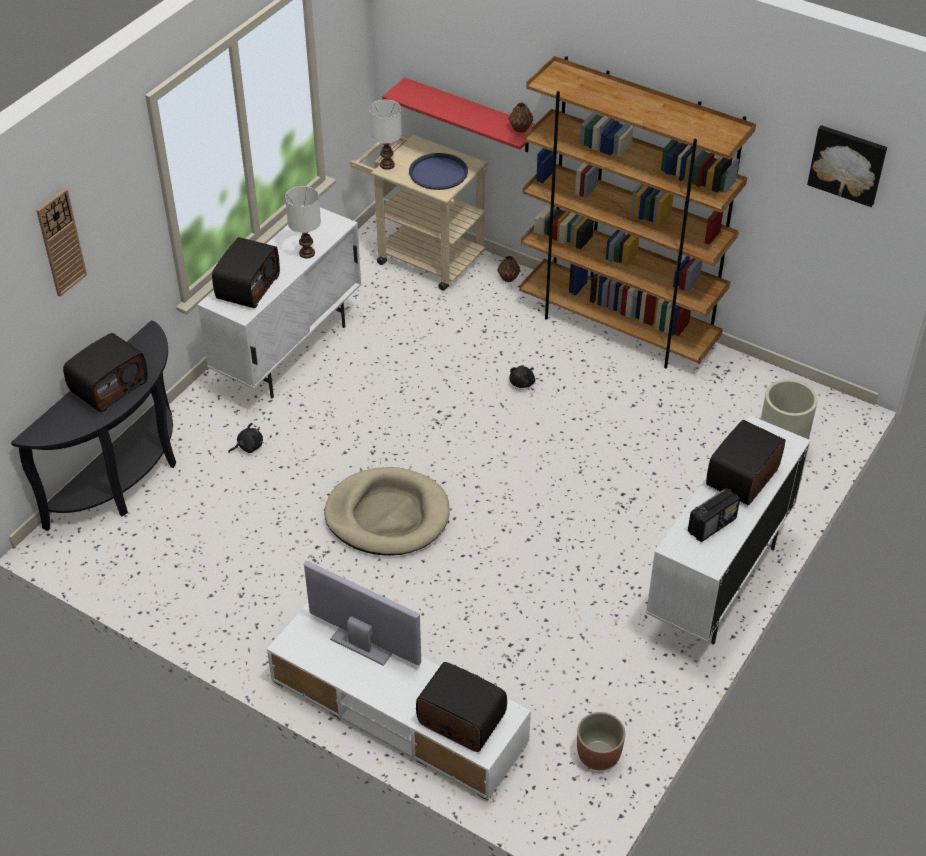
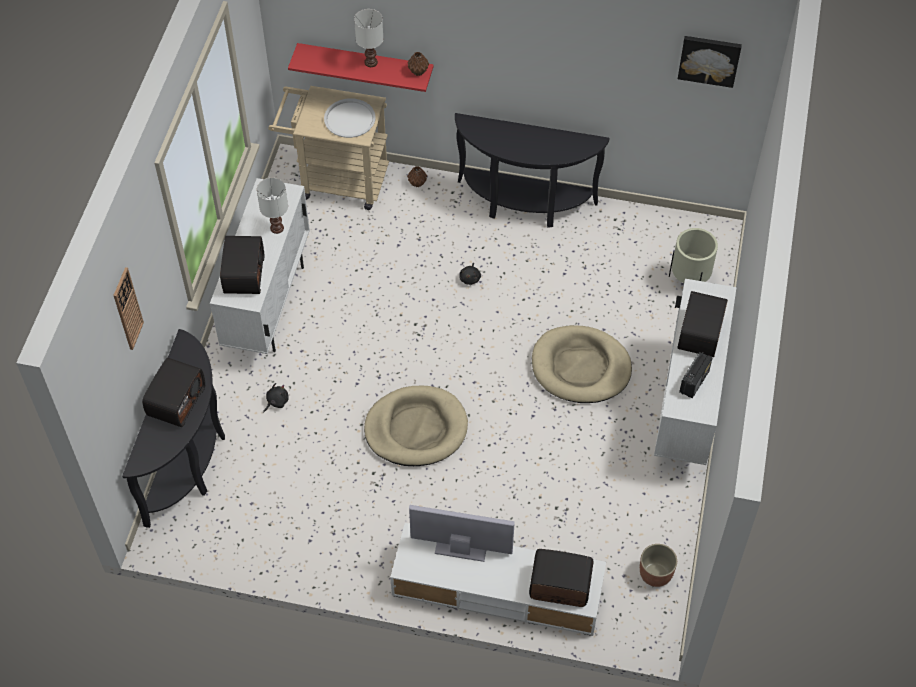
camera: 20 degrees left, 10 degrees up
white table lamp [369,99,402,170] -> white table lamp moved to [354,9,383,67]
blue tray [409,153,468,190] -> white tray [324,98,376,138]
brown bookcase [519,56,756,369] -> black console table [455,113,609,228]
none -> beige dog bed [532,325,632,403]

